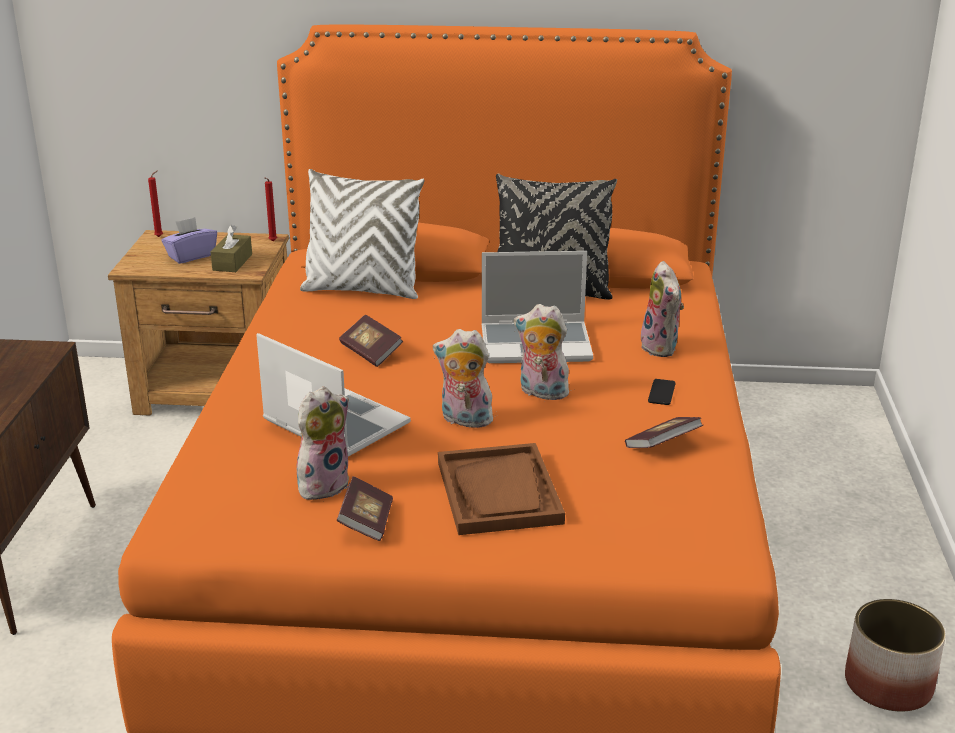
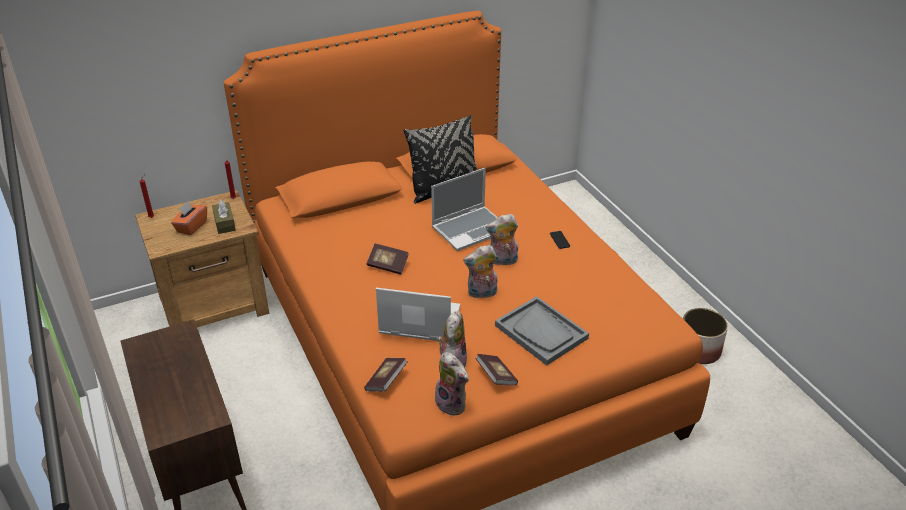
camera: 30 degrees left, 10 degrees up
purple tissue box [162,217,217,264] -> orange tissue box [171,201,207,235]
white pillow [300,169,425,299] -> none
brown tray [438,443,565,535] -> grey tray [495,296,589,366]
book [625,417,703,448] -> book moved to [364,358,407,391]
plush toy [640,261,684,357] -> plush toy moved to [435,352,469,416]

